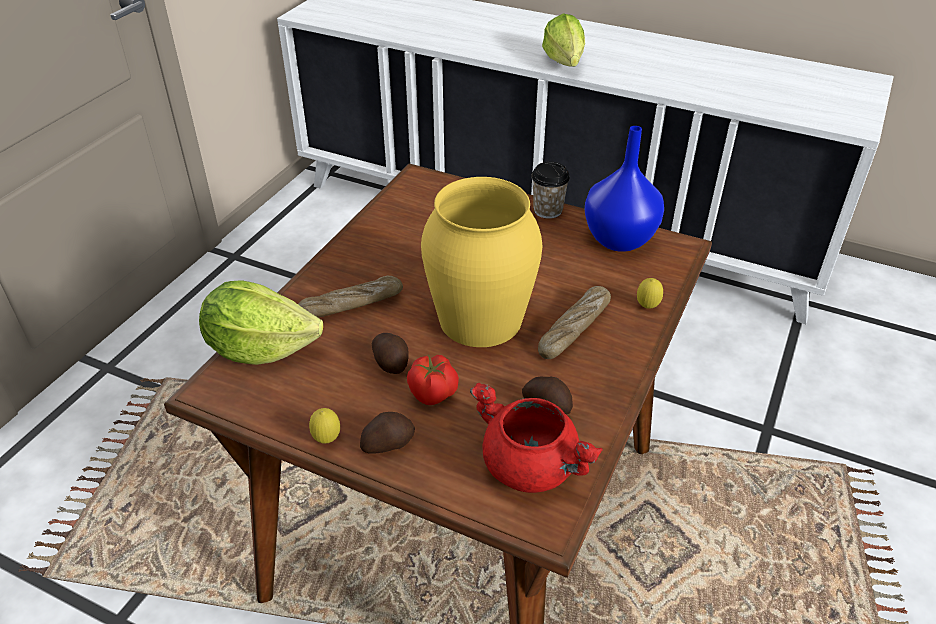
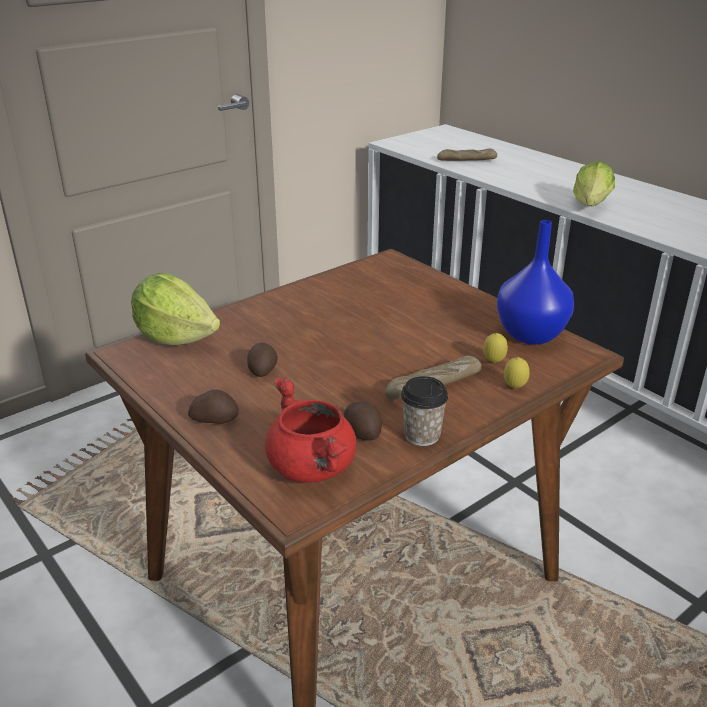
camera: 25 degrees right, 10 degrees down
bread [298,276,403,318] -> bread moved to [437,148,497,161]
lemon [309,408,340,444] -> lemon moved to [483,333,508,363]
tomato [407,354,459,405] -> none
yellow vase [421,177,542,347] -> none
cup [531,162,570,219] -> cup moved to [401,376,448,446]

